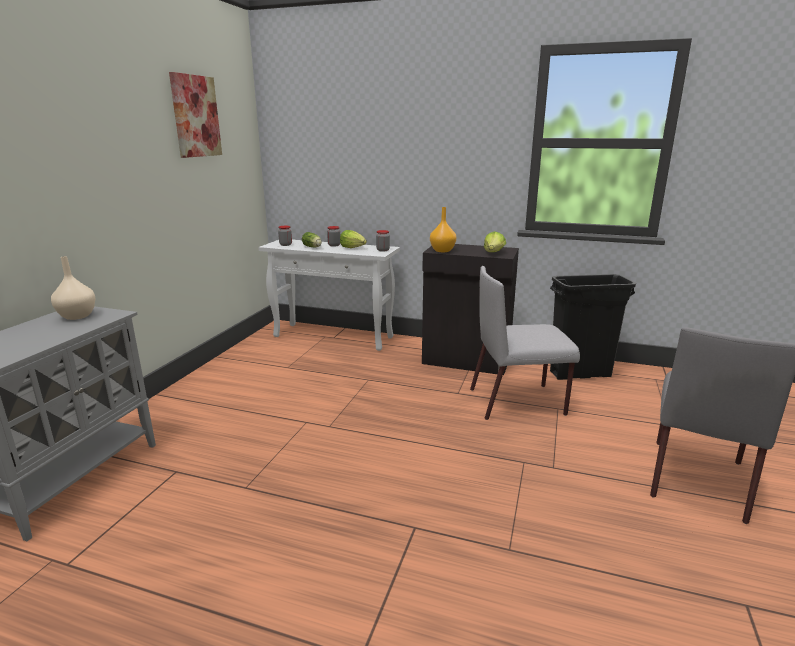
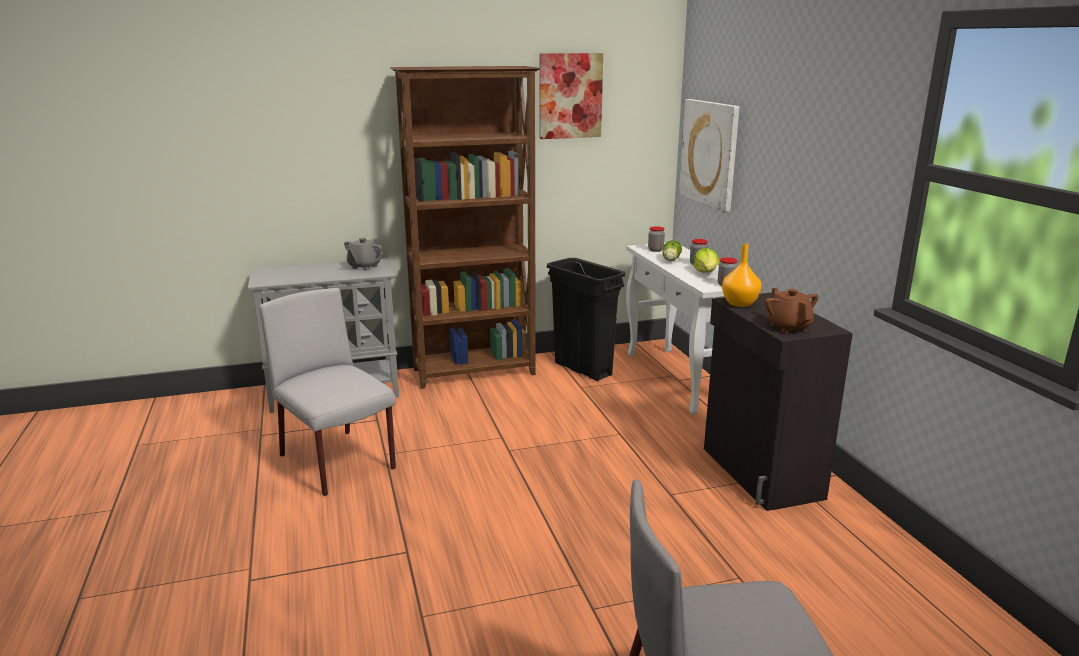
camera: 55 degrees right, 0 degrees up
beige vase [51,256,96,320] -> grey teapot [344,238,382,271]
grey chair [470,266,580,420] -> grey chair moved to [259,288,396,496]
lettuce [484,231,506,252] -> brown teapot [765,288,818,333]
black trash can [550,274,636,380] -> black trash can moved to [547,258,625,381]
none -> brown bookcase [390,66,541,389]
none -> picture [679,99,739,213]

